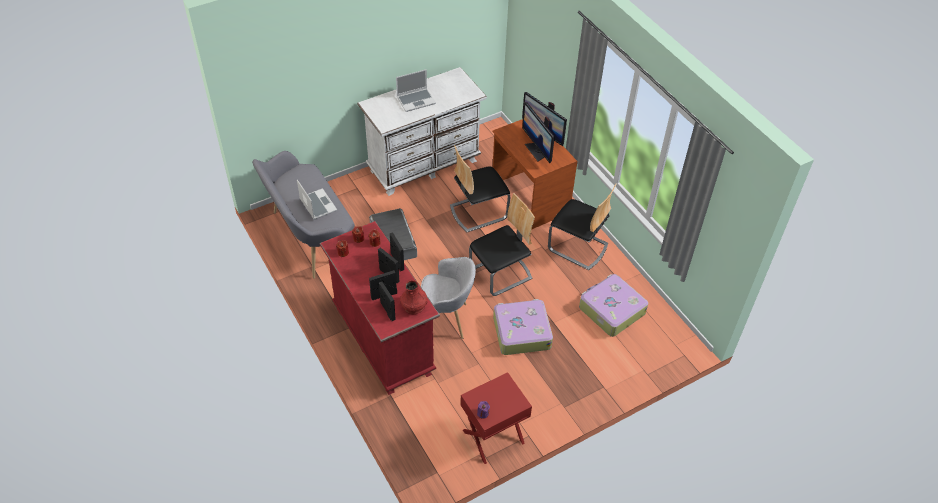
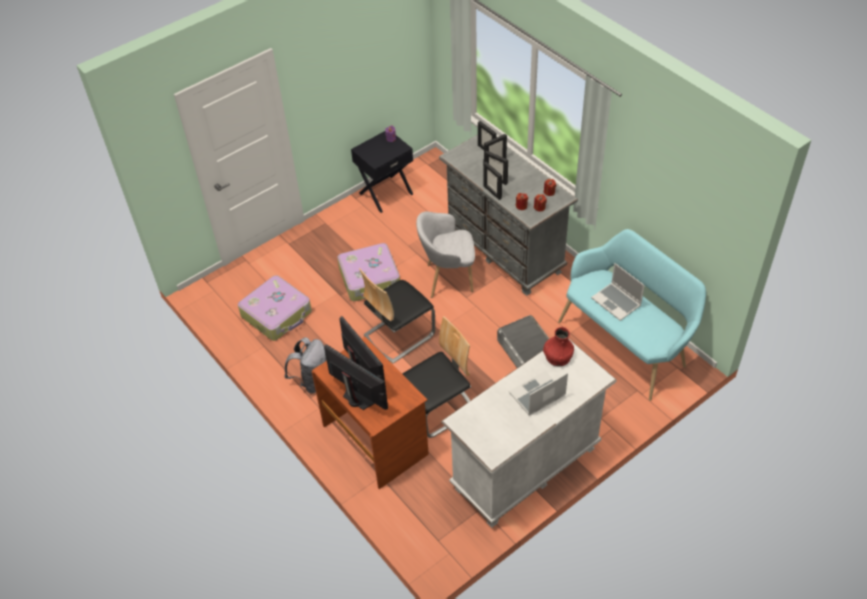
camera: 175 degrees right, 0 degrees up
grey bench [252,151,355,279] -> turquoise bench [558,229,706,401]
red dresser [320,221,440,395] -> grey dresser [439,134,578,296]
red vase [400,280,428,314] -> red vase moved to [543,327,574,366]
red nightstand [461,372,532,464] -> black nightstand [351,131,413,213]
chair [548,184,616,270] -> grey backpack [284,337,327,393]

